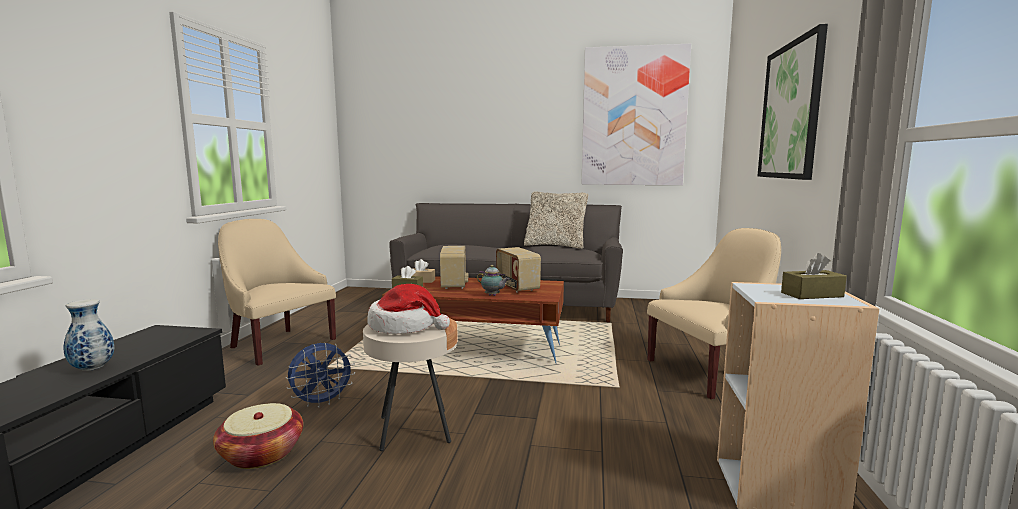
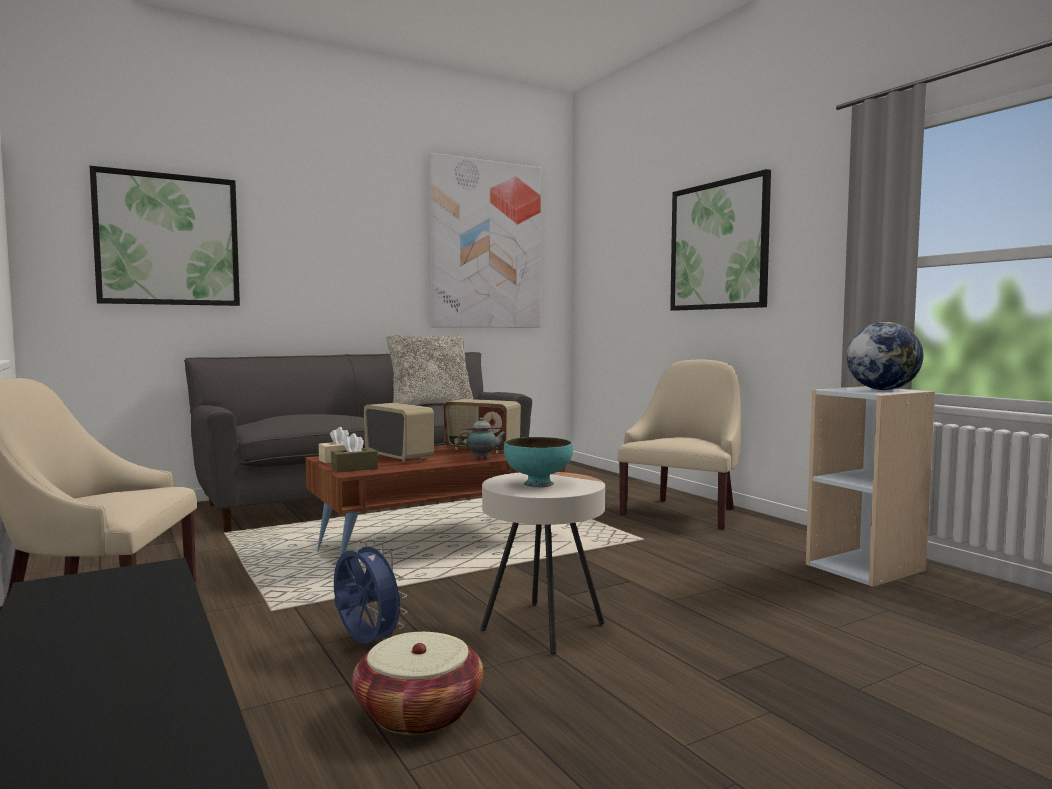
camera: 40 degrees left, 5 degrees down
vase [63,299,114,371] -> none
blue fan [286,342,355,408] -> blue fan turned 60 degrees counterclockwise [334,539,408,644]
hat [367,284,450,334] -> turquoise bowl [504,437,573,487]
brown tissue box [781,253,847,299] -> globe [846,322,923,390]
none -> picture [90,166,240,306]

